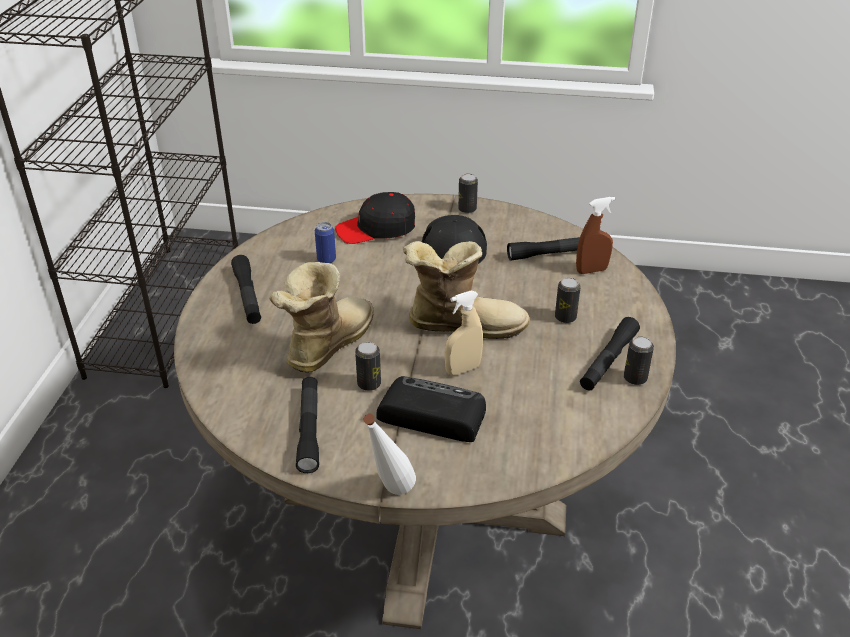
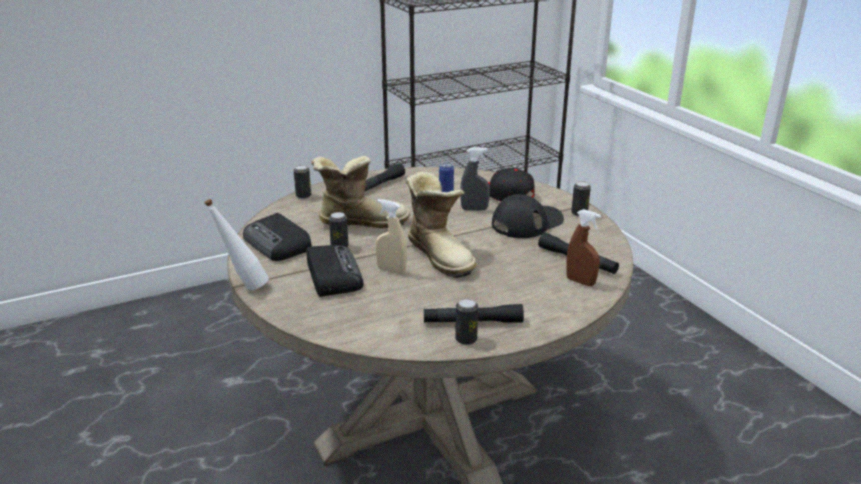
camera: 55 degrees right, 10 degrees down
black flashlight [296,377,319,473] -> radio [243,213,312,261]
can [555,278,581,323] -> can moved to [294,165,311,199]
none -> grey spray bottle [460,147,490,211]

